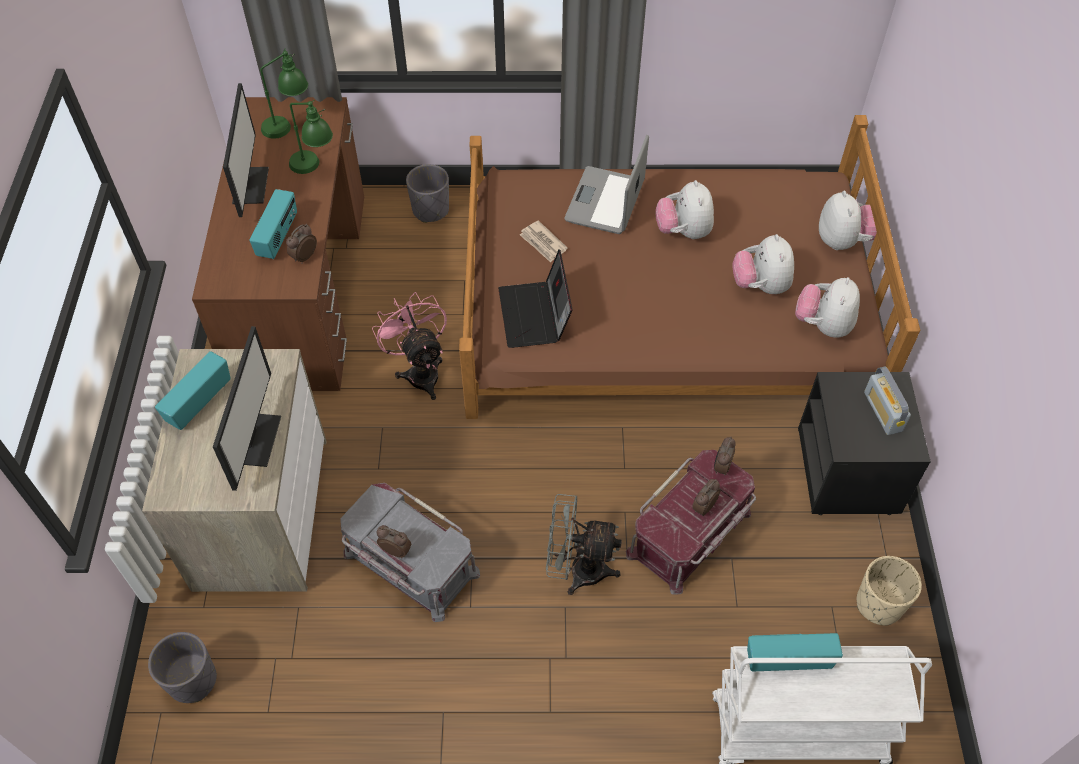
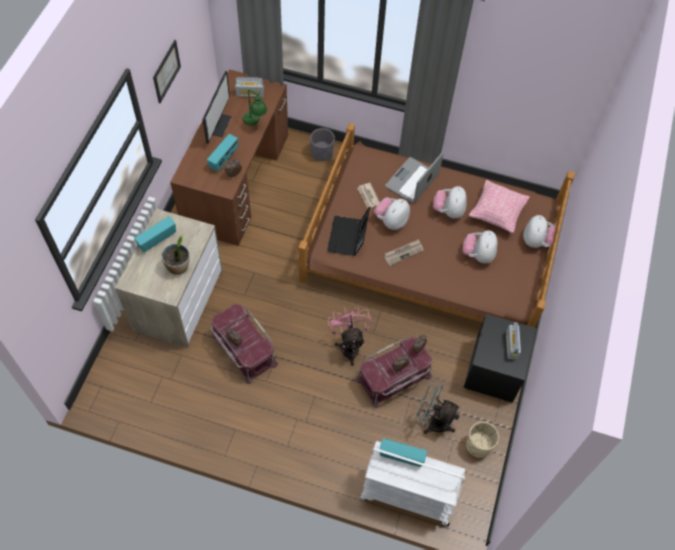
camera: 15 degrees right, 5 degrees up
grey planter [148,632,217,703] -> none
monitor [213,326,281,491] -> potted plant [161,235,190,275]
green table lamp [260,49,308,139] -> radio [235,77,264,97]
grey storage box [340,483,480,622] -> red storage box [210,304,278,384]
pink fan [372,292,447,400] -> pink fan moved to [328,306,372,366]
grey fan [546,494,622,595] -> grey fan moved to [415,381,460,434]
plush toy [795,277,860,338] -> plush toy moved to [374,197,410,230]
none -> picture [153,40,181,103]
none -> newspaper [384,239,424,266]
none -> pink pillow [469,180,529,233]

